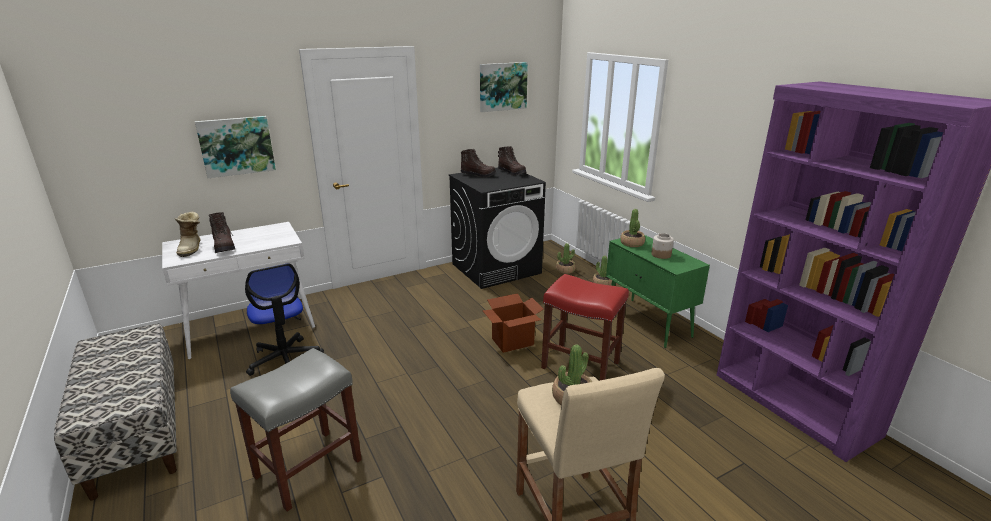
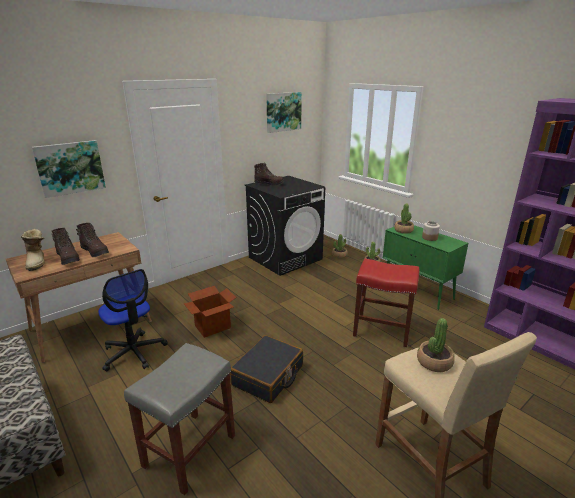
camera: 10 degrees left, 0 degrees up
white desk [162,222,315,359] -> brown desk [6,232,152,363]
cardboard box [482,293,544,353] -> cardboard box moved to [184,286,236,338]
brown boot [498,146,527,176] -> brown boot moved to [76,223,109,257]
none -> black suitcase [230,335,303,403]

